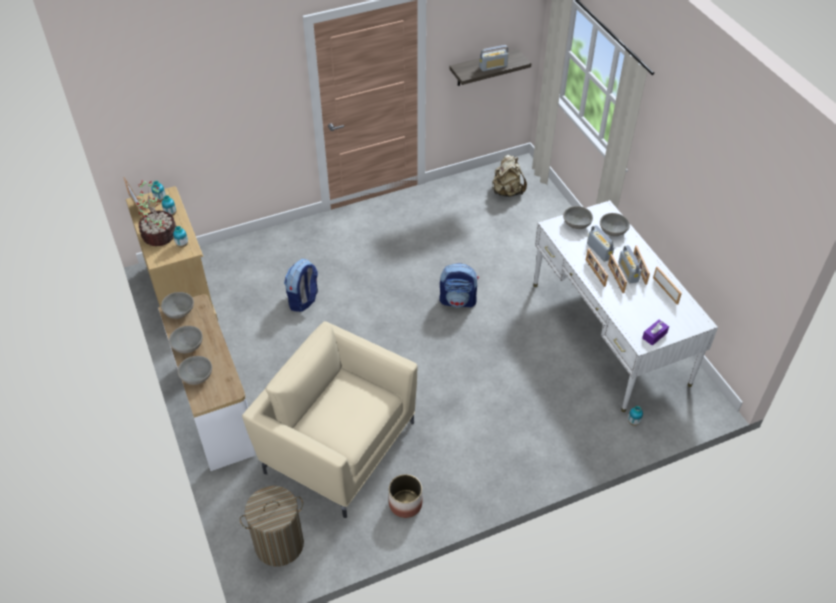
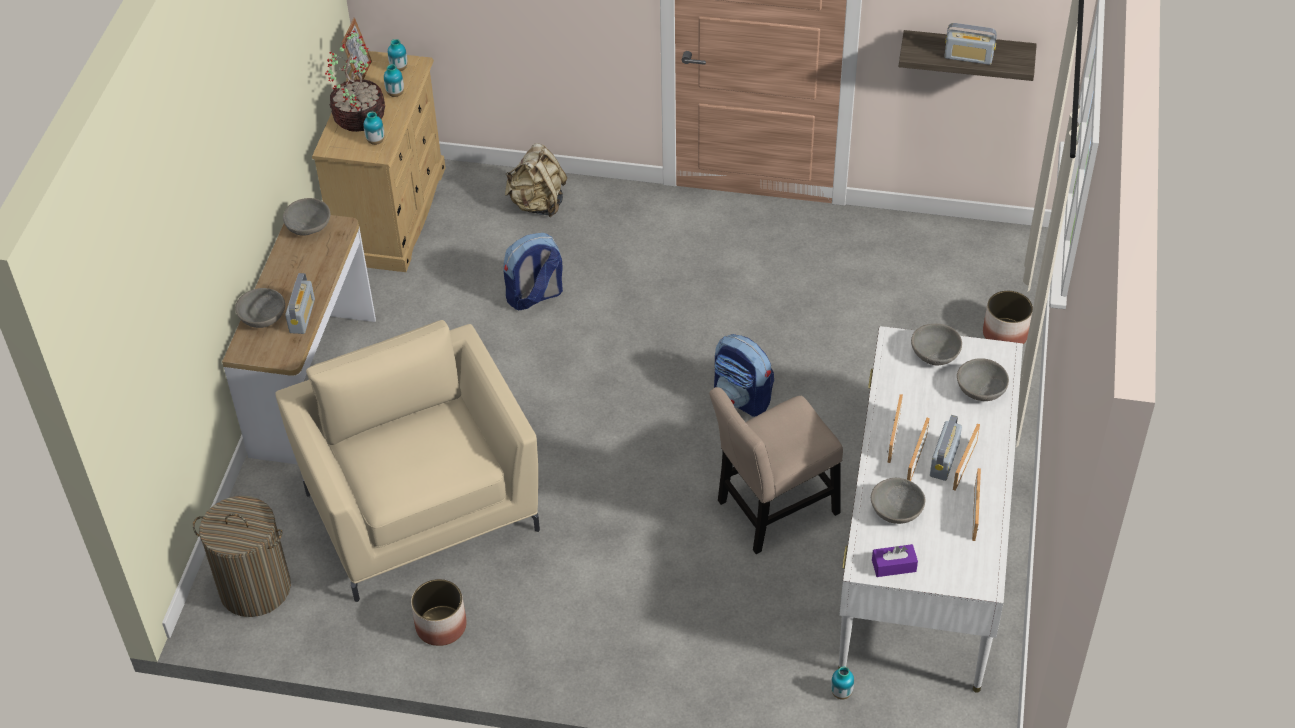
camera: 35 degrees right, 0 degrees up
grey bowl [169,326,203,353] -> grey bowl moved to [871,478,925,524]
beige backpack [492,155,527,197] -> beige backpack moved to [505,143,567,217]
radio [587,225,614,262] -> radio moved to [285,273,315,334]
none -> beige chair [709,387,843,554]
none -> planter [983,291,1033,344]

